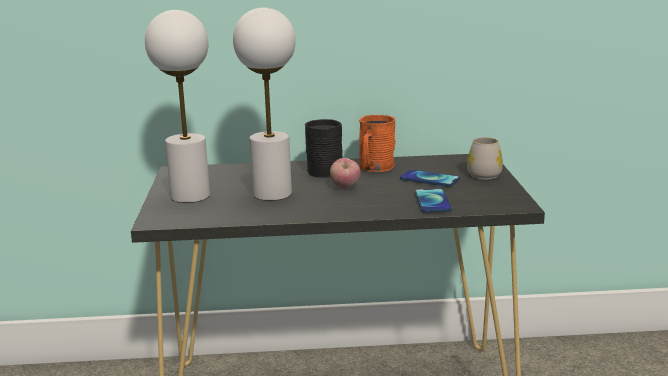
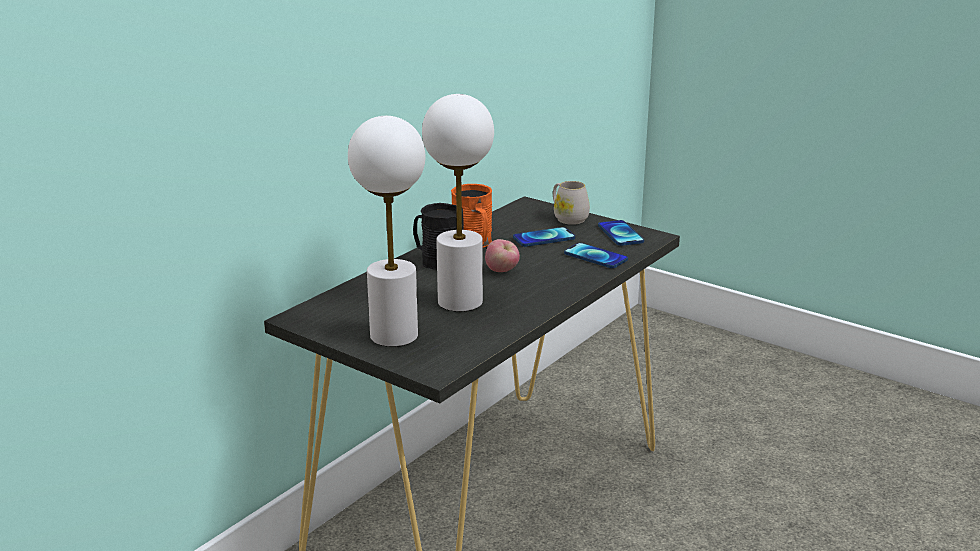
camera: 50 degrees left, 5 degrees up
none -> phone [598,220,644,246]

